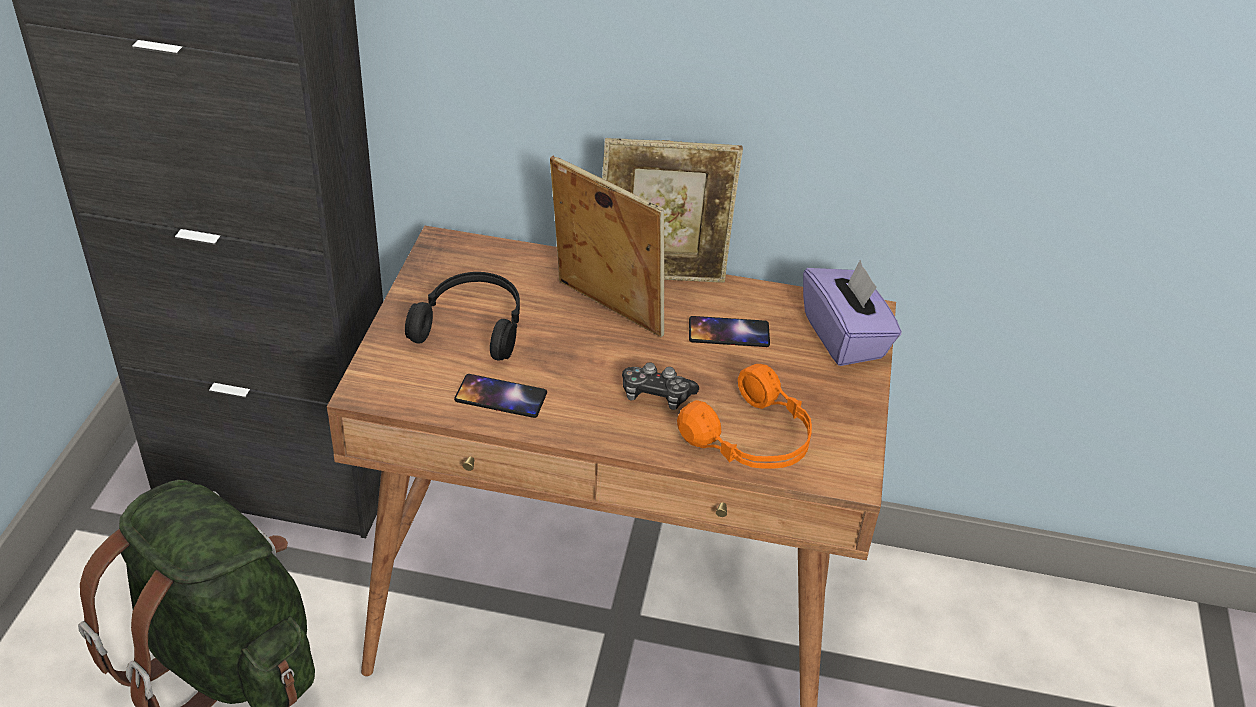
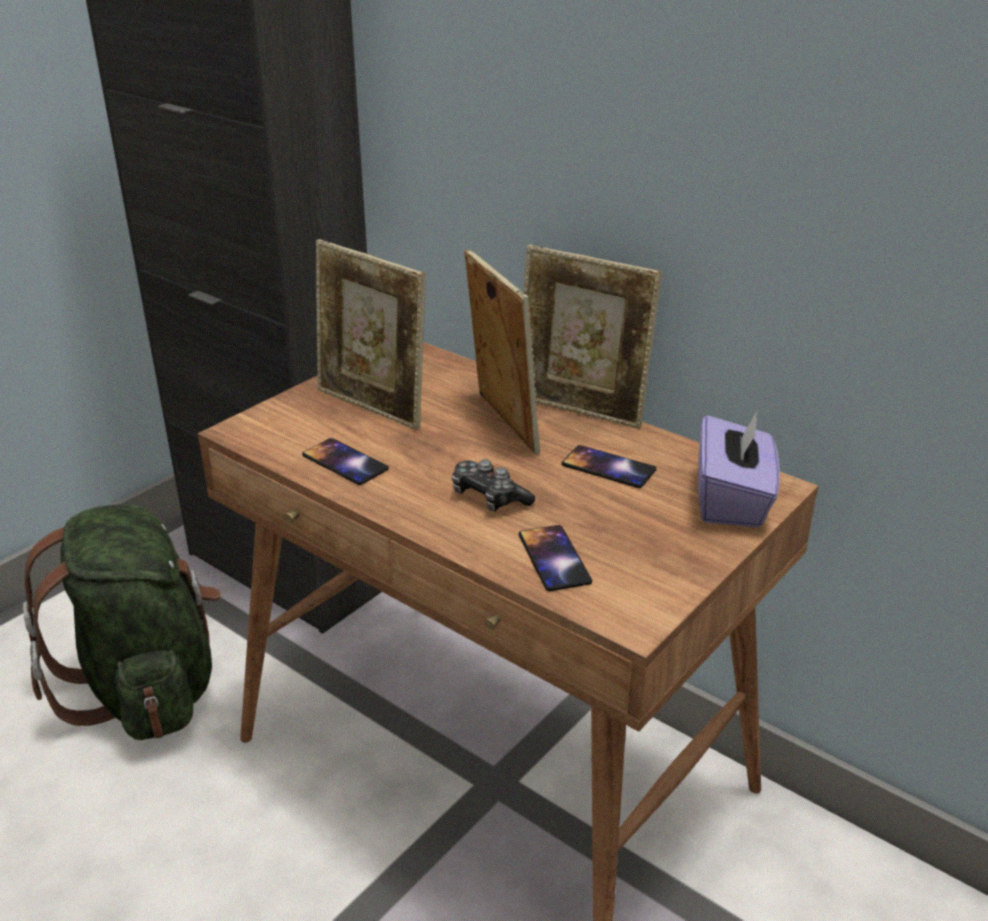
camera: 30 degrees right, 10 degrees down
black headphones [405,272,520,361] -> picture frame [316,239,426,430]
orange headphones [677,364,812,469] -> phone [519,525,592,591]

